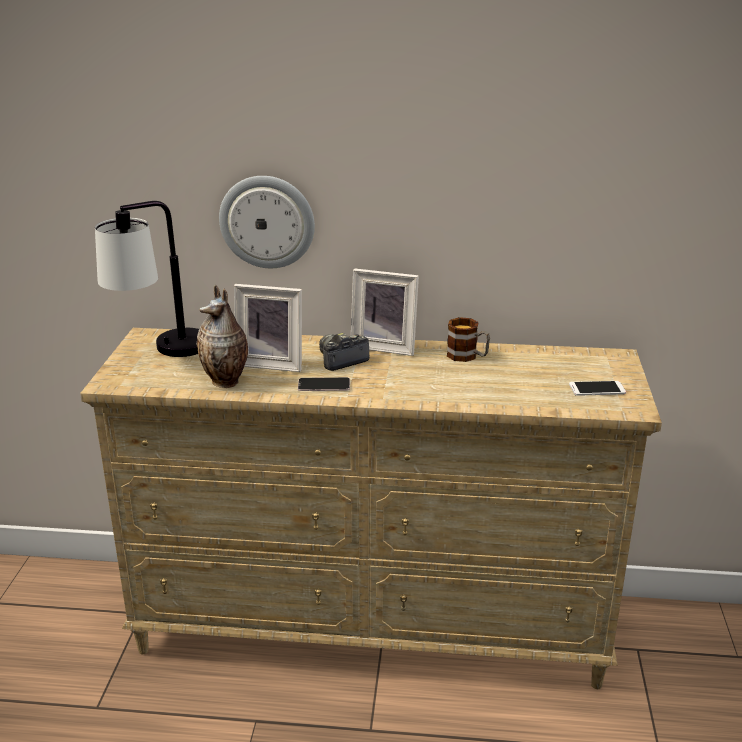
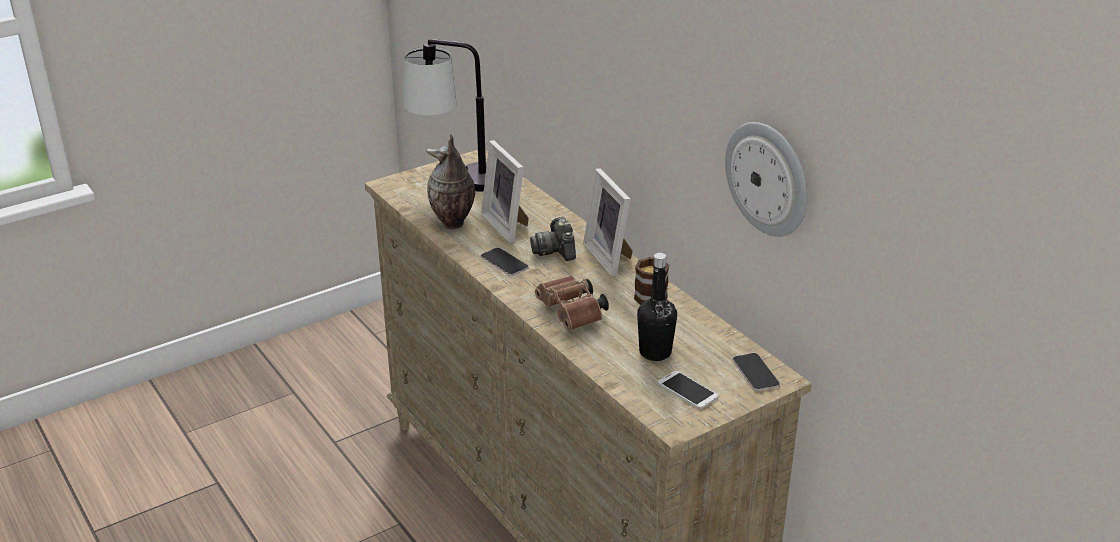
camera: 50 degrees right, 5 degrees up
wall clock [219,176,315,268] -> wall clock moved to [725,122,807,237]
camera [319,333,369,371] -> camera turned 120 degrees counterclockwise [530,217,576,261]
none -> brown binoculars [535,276,609,331]
none -> black bottle [637,253,677,361]
none -> phone [732,353,780,391]

